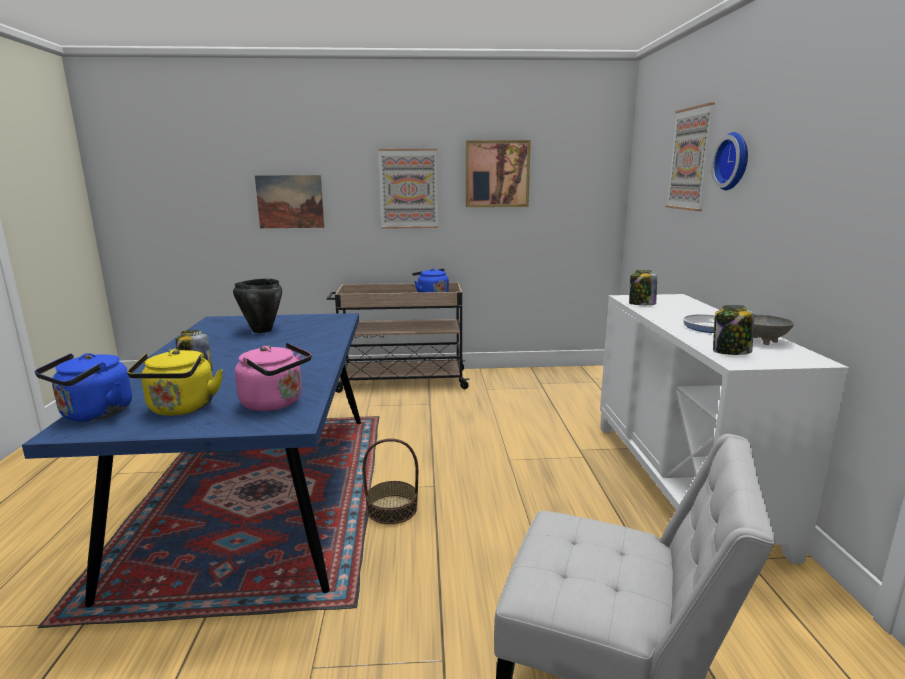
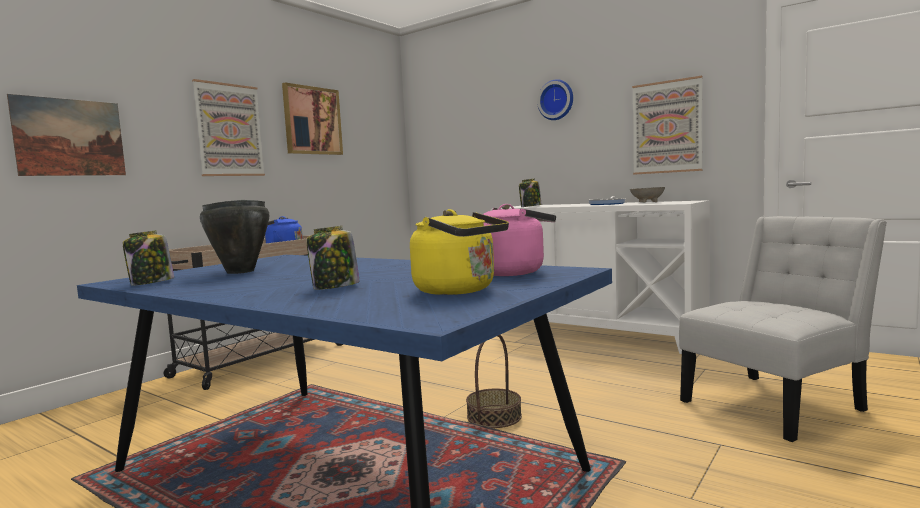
camera: 50 degrees left, 10 degrees down
blue kettle [35,353,132,422] -> none
picture [665,102,715,211] -> picture moved to [632,76,702,175]
jar [713,305,754,355] -> jar moved to [123,230,174,286]

